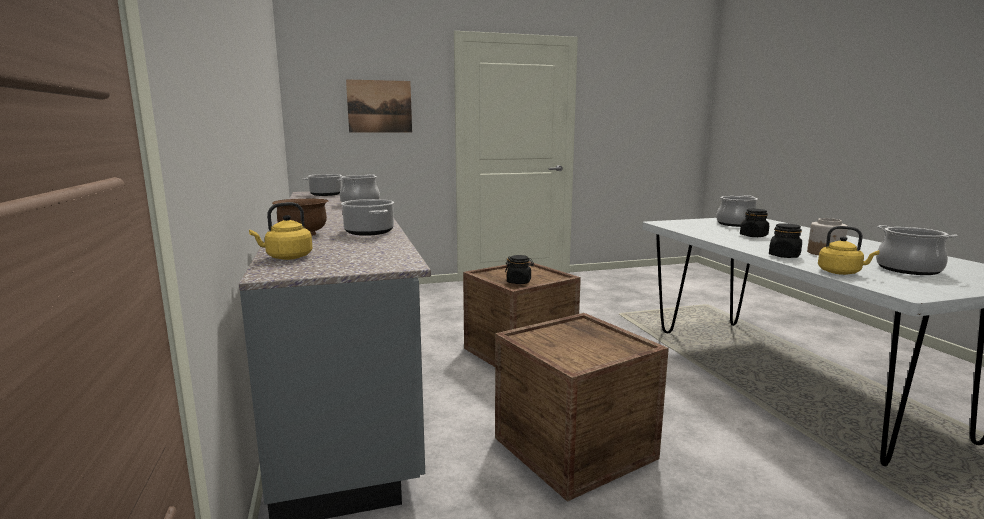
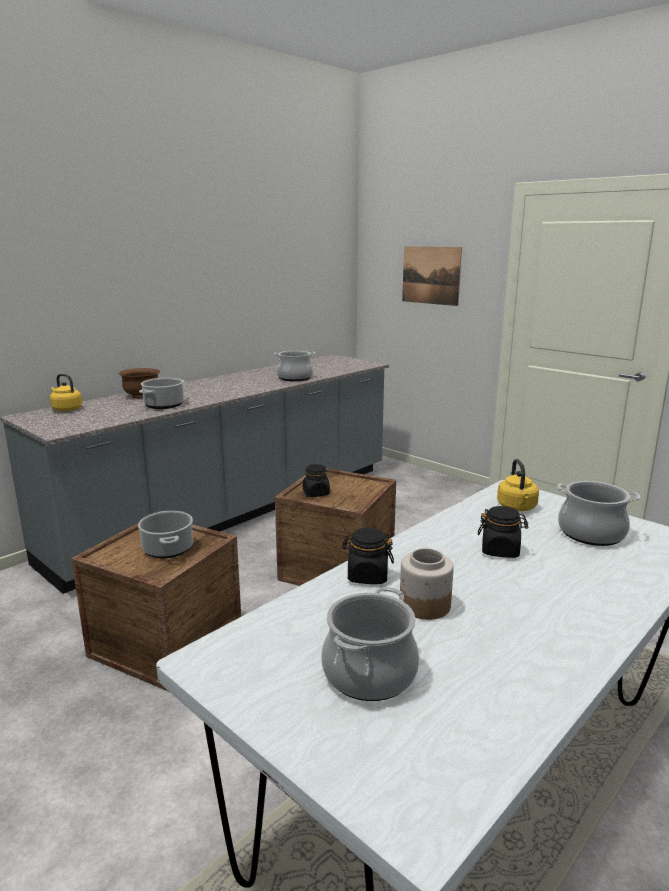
camera: 60 degrees right, 5 degrees up
cooking pot [302,174,342,196] -> cooking pot moved to [138,511,193,559]
yellow kettle [818,226,879,275] -> yellow kettle moved to [497,459,539,511]

